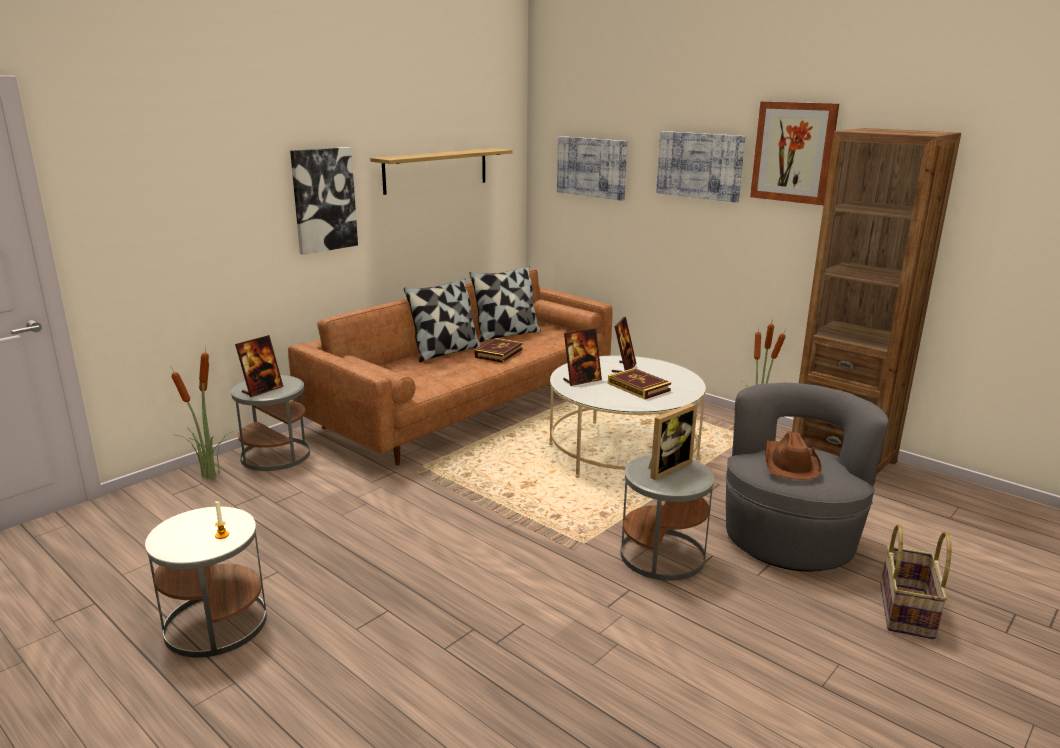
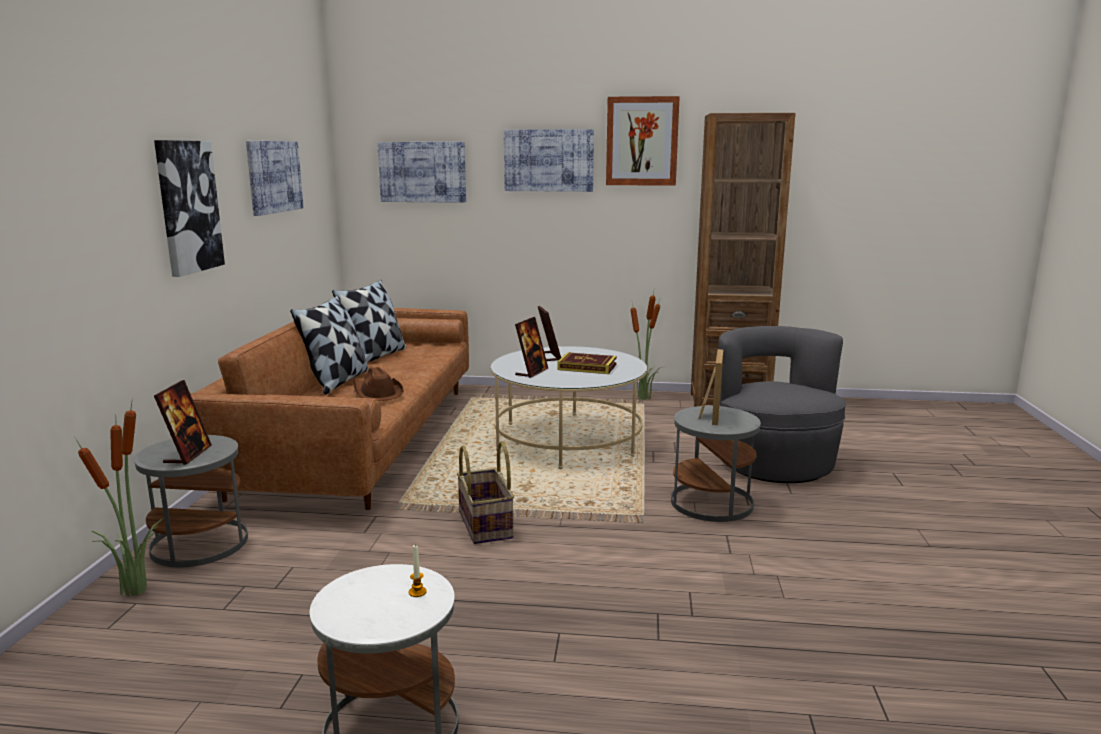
camera: 35 degrees left, 5 degrees down
shelf [370,148,513,195] -> picture [246,141,304,216]
book [474,338,523,363] -> none
brown hat [765,431,822,480] -> brown hat moved to [353,367,404,401]
basket [880,524,952,639] -> basket moved to [457,441,514,544]

